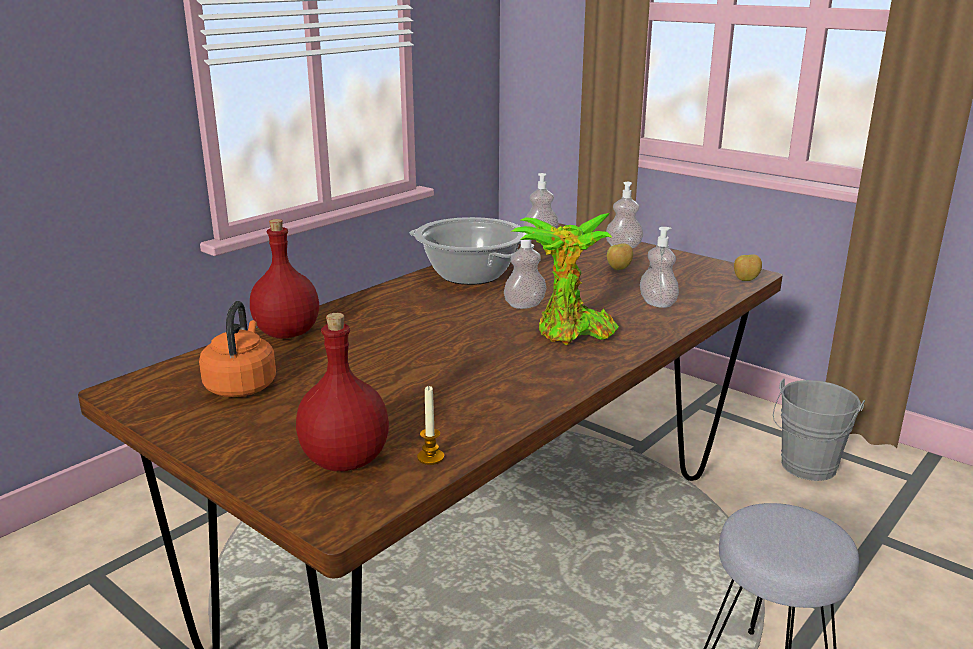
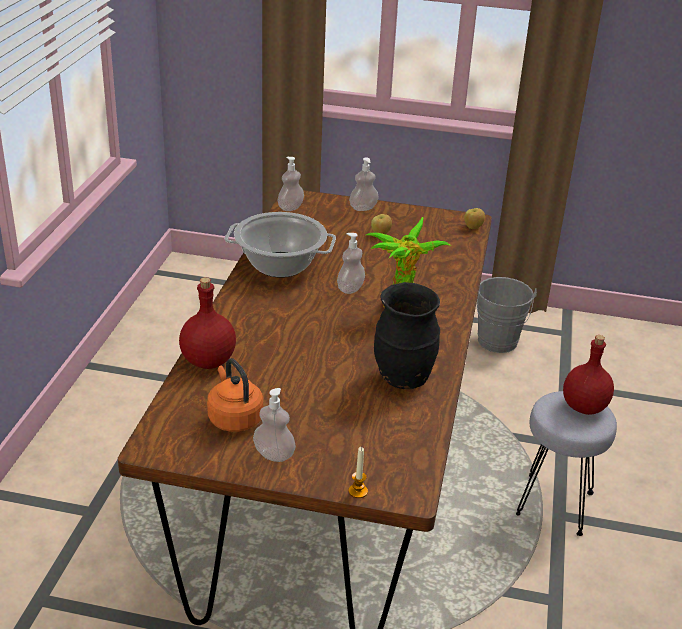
camera: 30 degrees left, 10 degrees up
red bottle [296,313,389,471] -> red bottle moved to [563,335,614,415]
candle [417,386,444,465] -> candle moved to [348,447,368,498]
soap dispenser [640,227,679,308] -> soap dispenser moved to [253,388,296,462]
none -> black vase [374,282,440,389]

